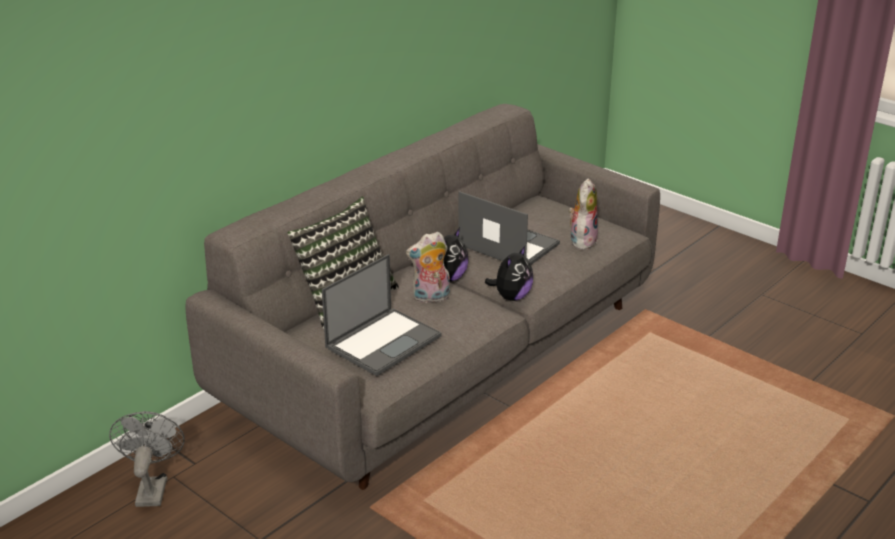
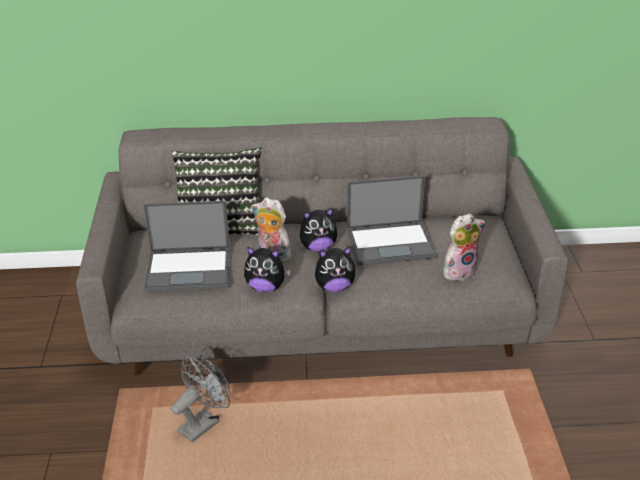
camera: 45 degrees right, 5 degrees up
grey fan [109,411,185,507] -> grey fan moved to [171,356,230,442]
laptop [458,191,560,265] -> laptop turned 90 degrees clockwise [347,175,437,266]
none -> plush toy [244,246,291,292]

